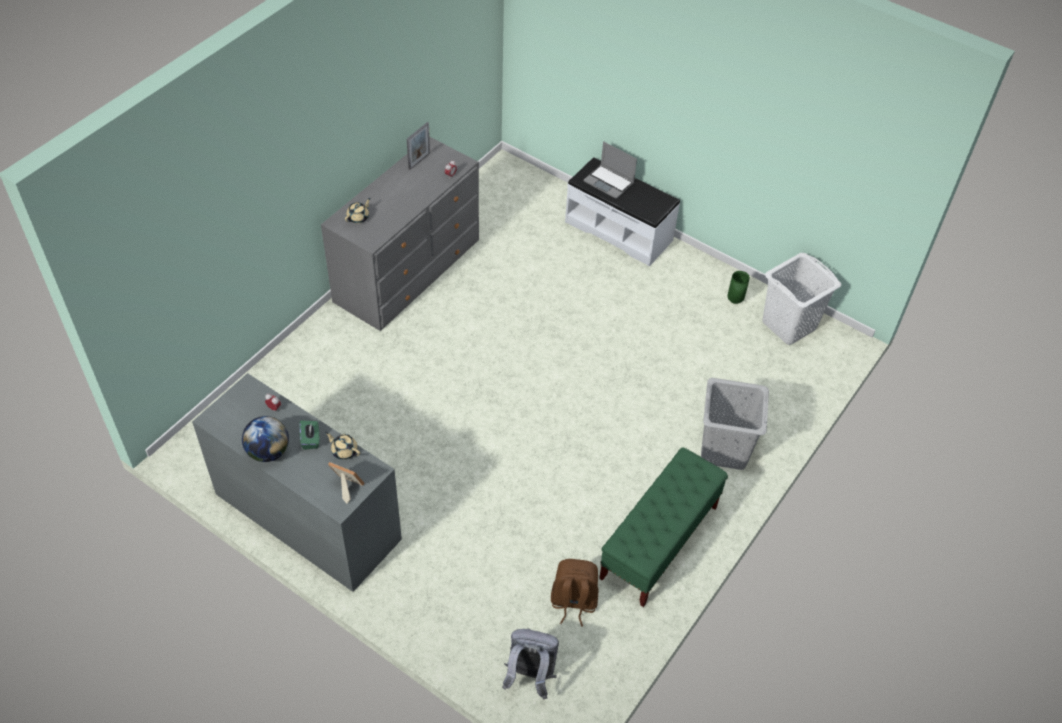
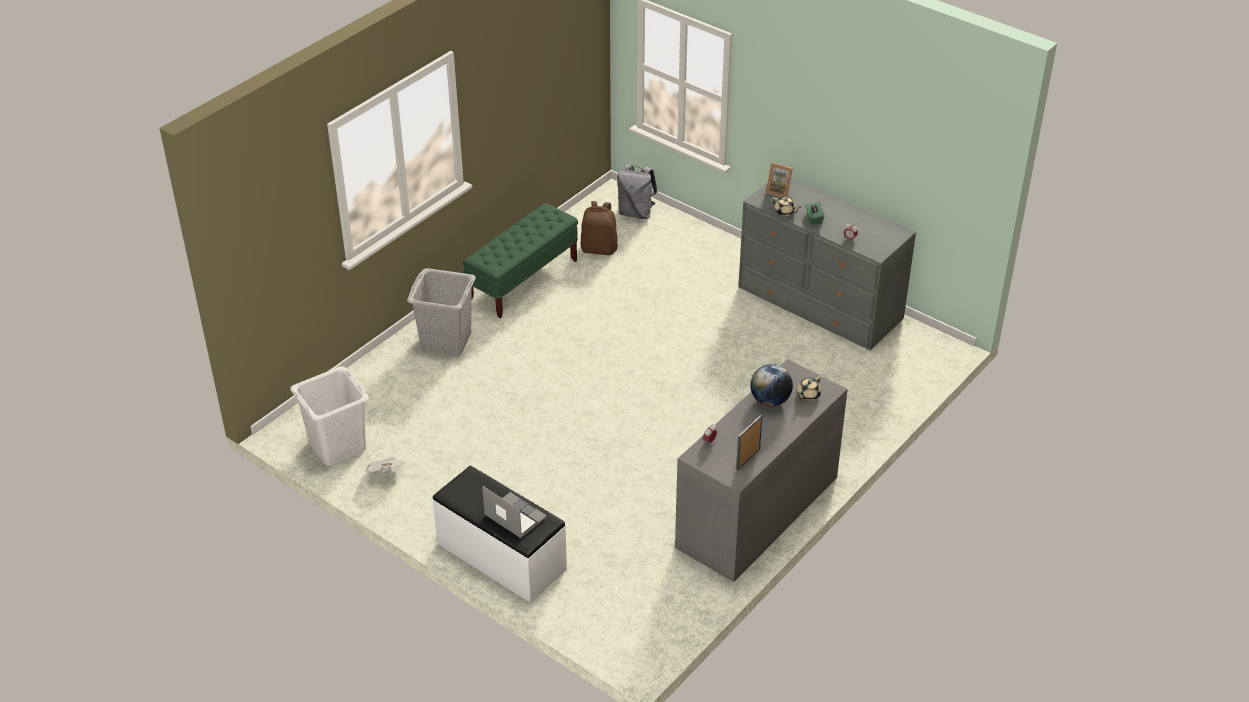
camera: 175 degrees left, 10 degrees down
globe [242,416,289,462] -> globe moved to [750,364,793,406]
green vase [727,271,750,304] -> newspaper [365,457,406,472]

